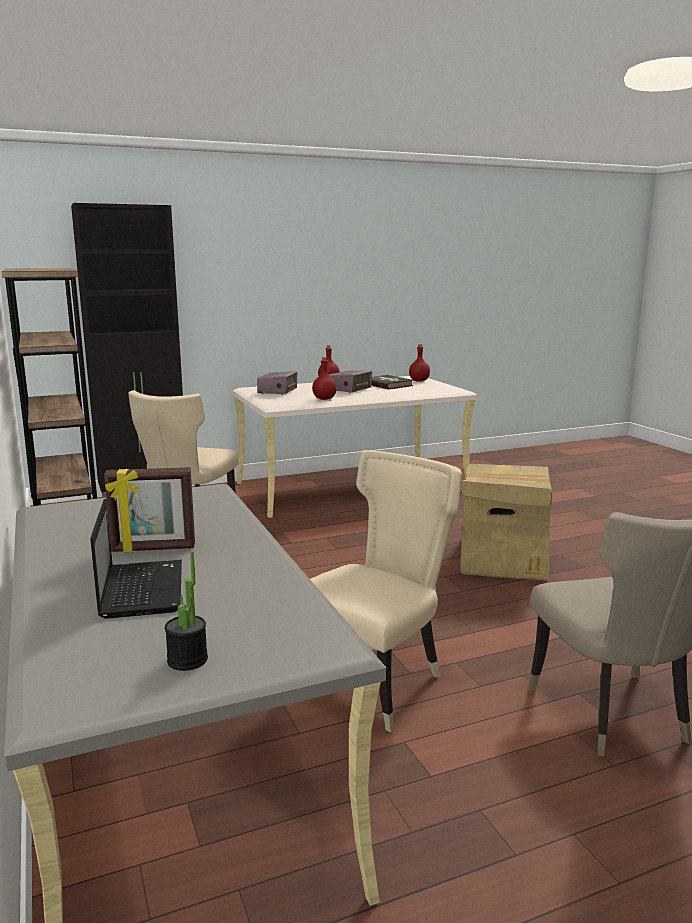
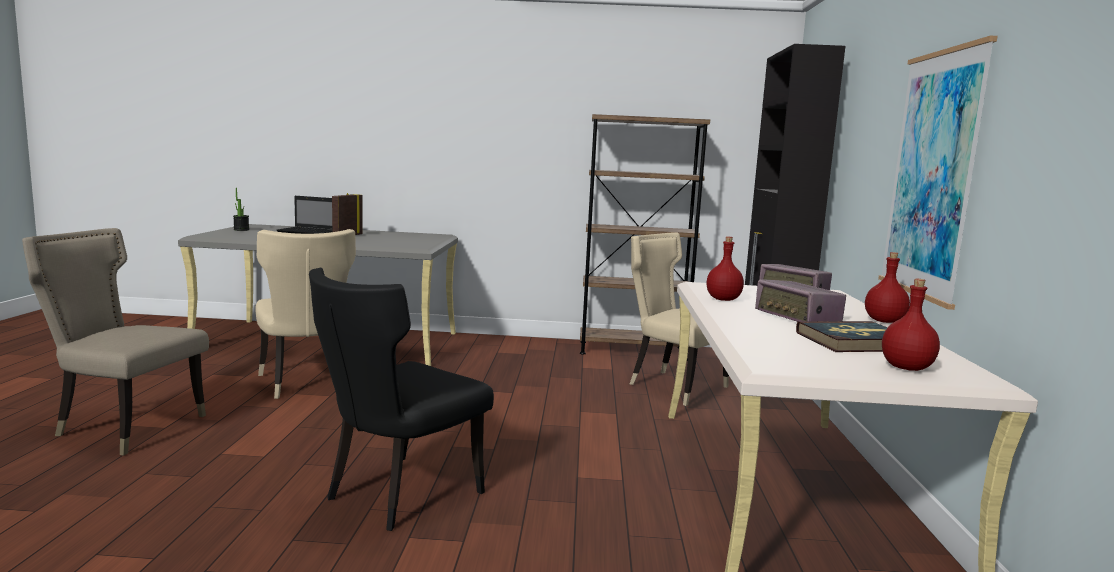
camera: 115 degrees right, 5 degrees down
cardboard box [460,464,553,580] -> black chair [309,268,494,531]
none -> picture [878,36,998,310]

